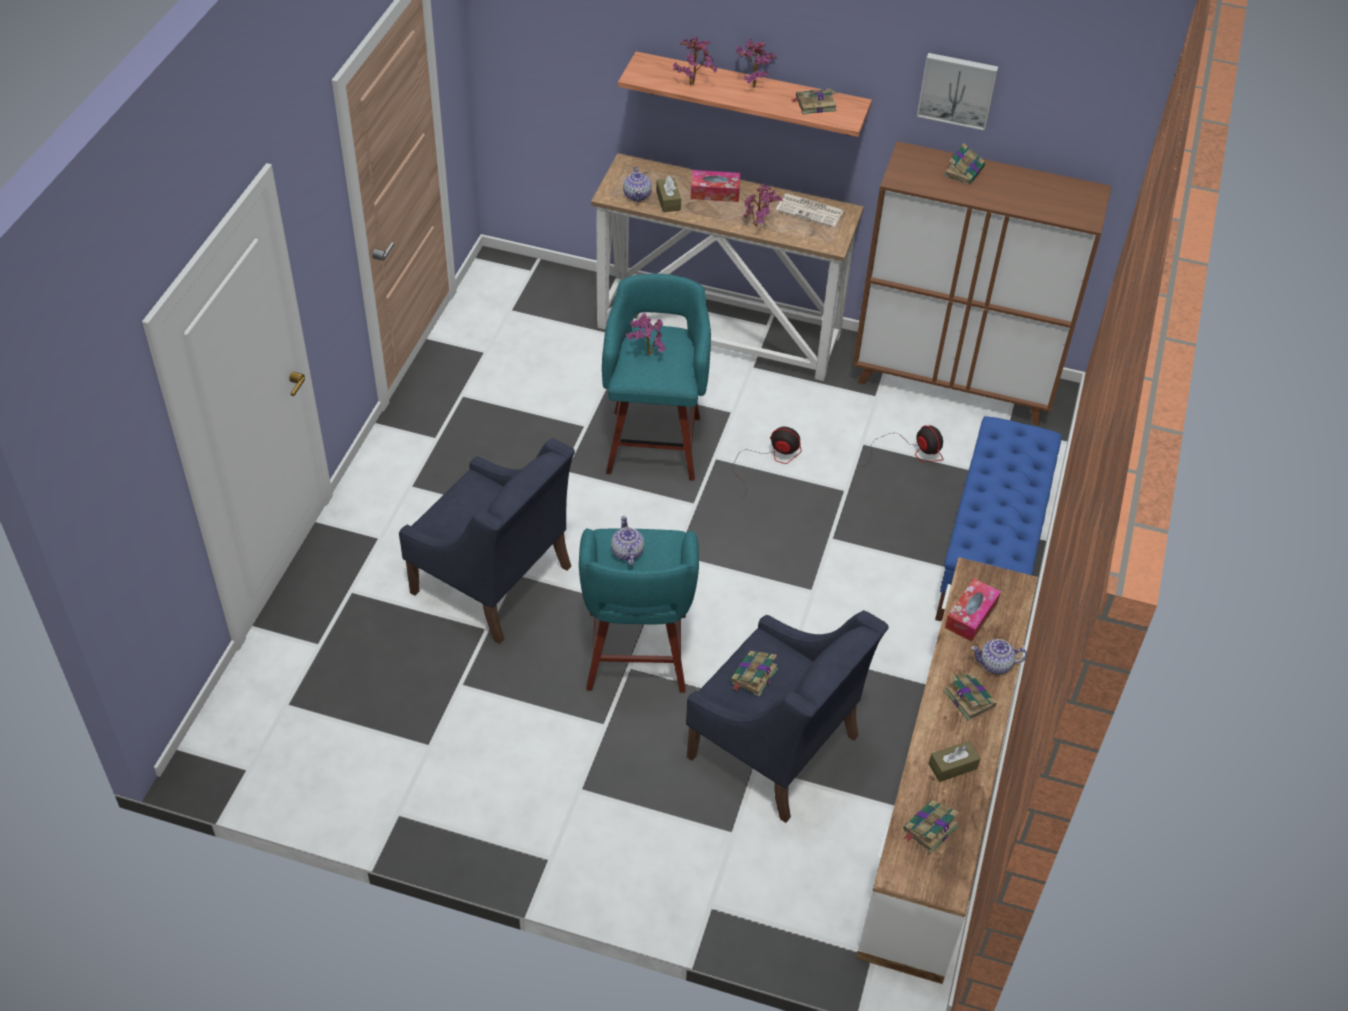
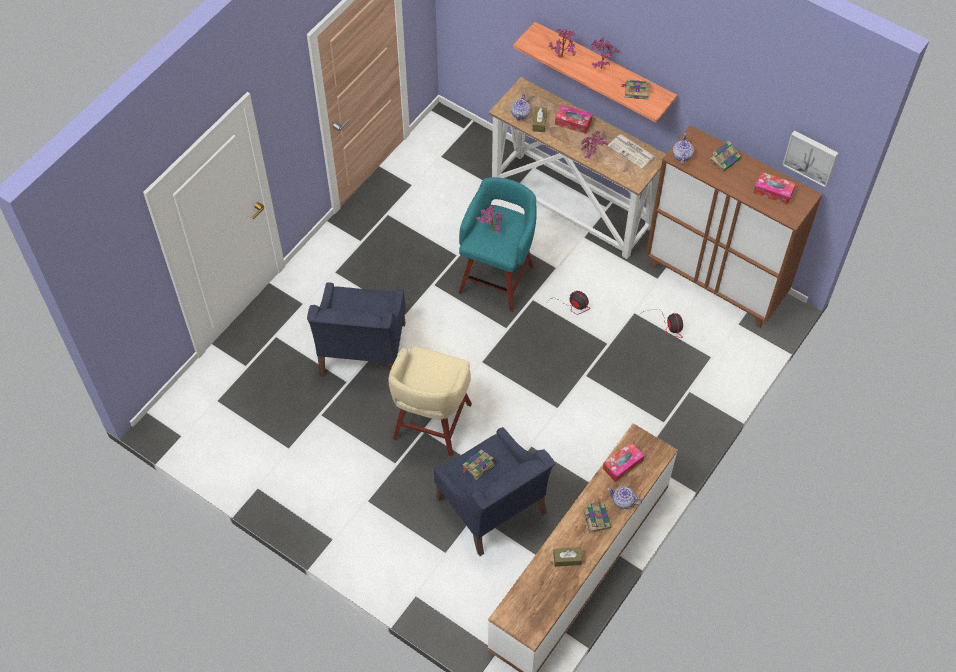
camera: 20 degrees right, 10 degrees up
blue armchair [399,438,575,644] -> blue armchair turned 45 degrees clockwise [307,282,405,377]
turquoise stool [579,528,699,693] -> beige stool [388,346,472,456]
teapot [611,516,644,566] -> teapot moved to [673,133,694,165]
book [903,800,959,853] -> none
picture [917,53,998,131] -> picture moved to [783,130,838,187]
blue bench [935,416,1062,621] -> none
none -> tissue box [753,172,796,205]

